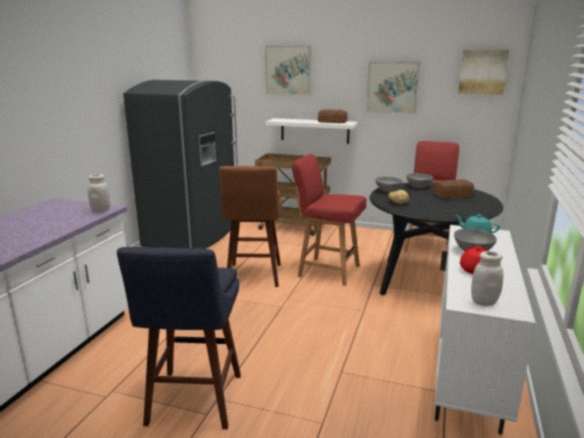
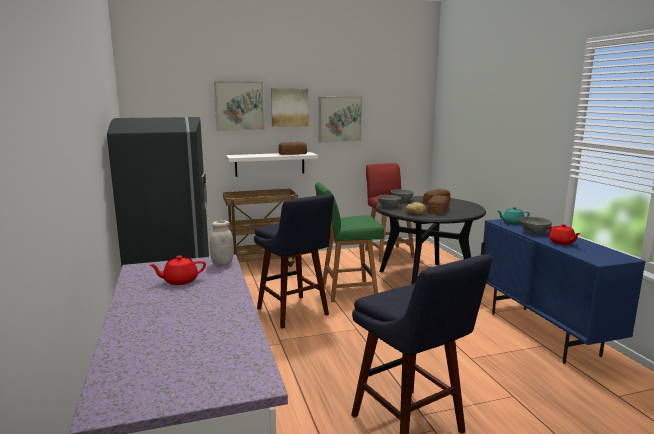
camera: 35 degrees left, 5 degrees down
brown stool [219,166,282,287] -> blue stool [254,194,334,329]
red chair [292,154,366,286] -> green chair [315,182,384,302]
white cabinet [435,225,536,435] -> blue cabinet [481,219,646,364]
picture [458,50,509,95] -> picture moved to [271,88,309,127]
white jar [471,251,503,306] -> none
none -> red teapot [149,256,206,285]
none -> bread [427,195,449,214]

